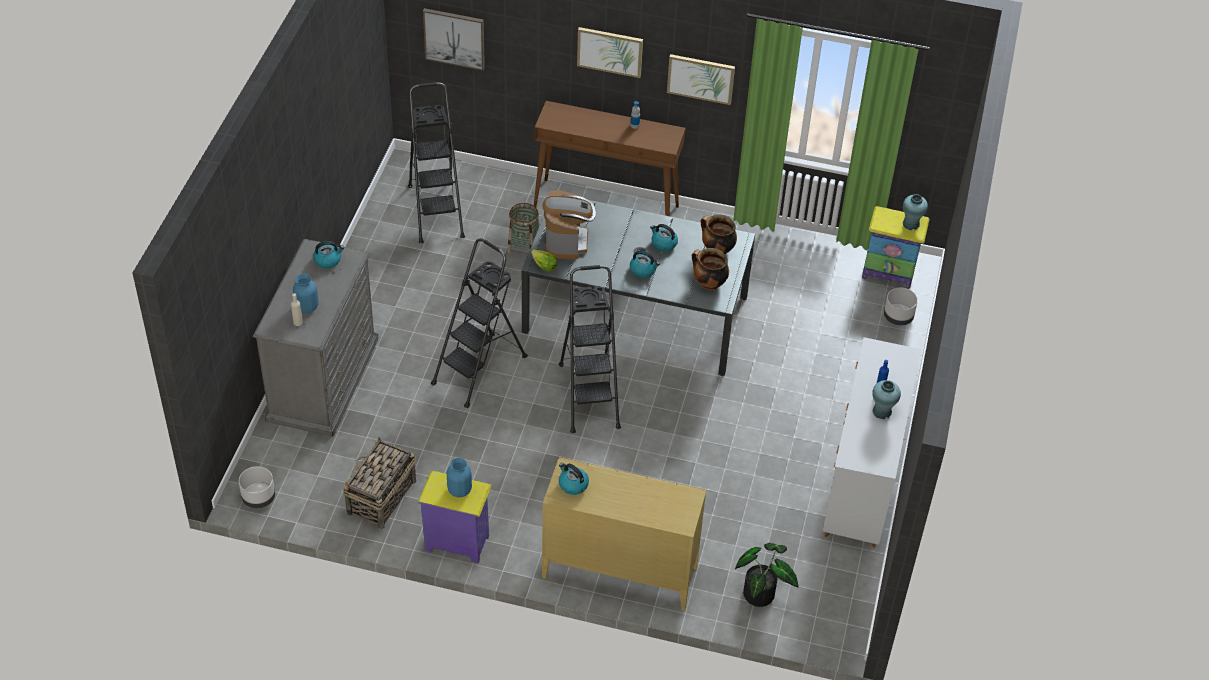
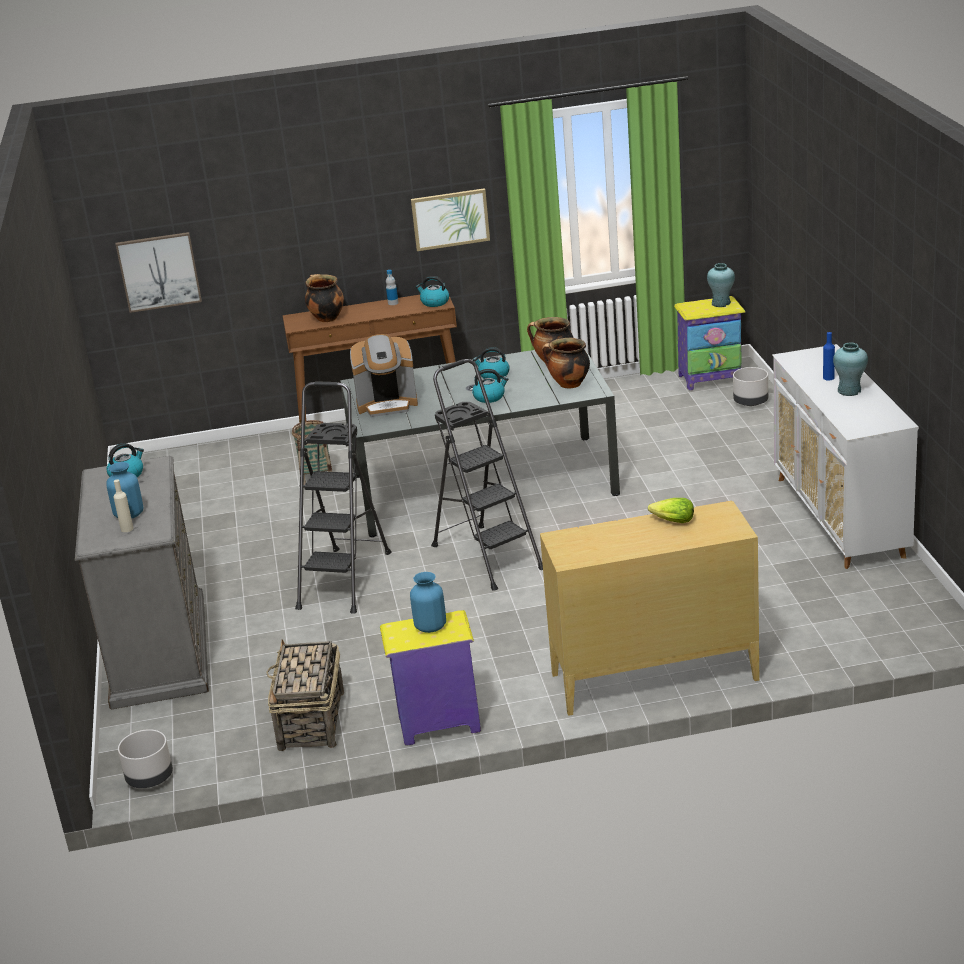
camera: 20 degrees left, 20 degrees down
step ladder [408,82,465,243] -> none
lettuce [531,249,557,271] -> lettuce moved to [648,498,694,523]
coffee machine [542,190,596,259] -> coffee machine turned 105 degrees clockwise [350,334,418,417]
kettle [559,463,589,495] -> kettle moved to [416,276,449,307]
picture [577,27,643,78] -> none
potted plant [735,543,799,607] -> none
none -> cooking pot [305,274,344,322]

